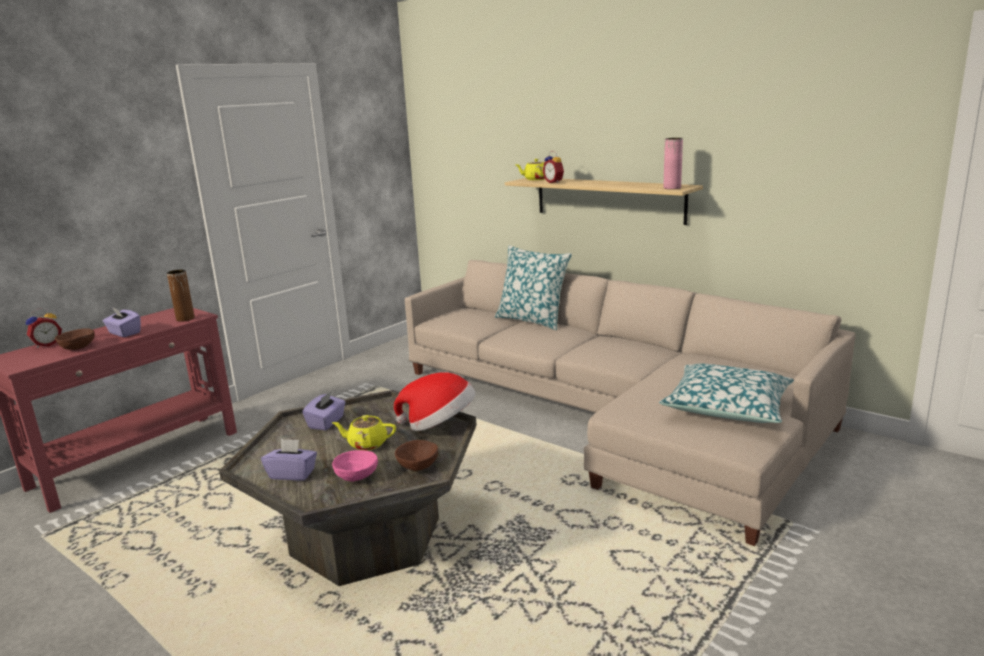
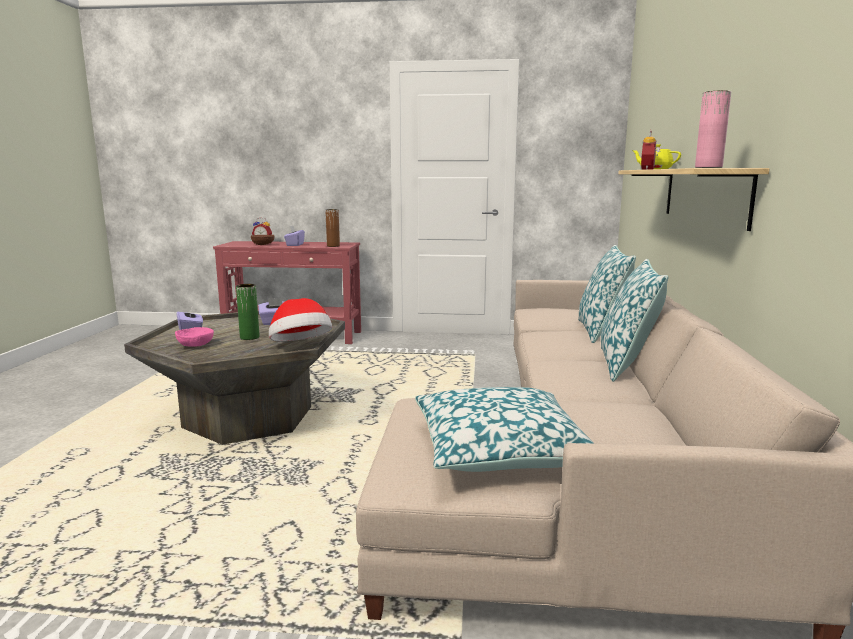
camera: 55 degrees right, 5 degrees down
yellow teapot [332,415,396,450] -> green vase [236,284,260,340]
brown bowl [395,440,438,471] -> none
none -> pillow [601,259,668,382]

